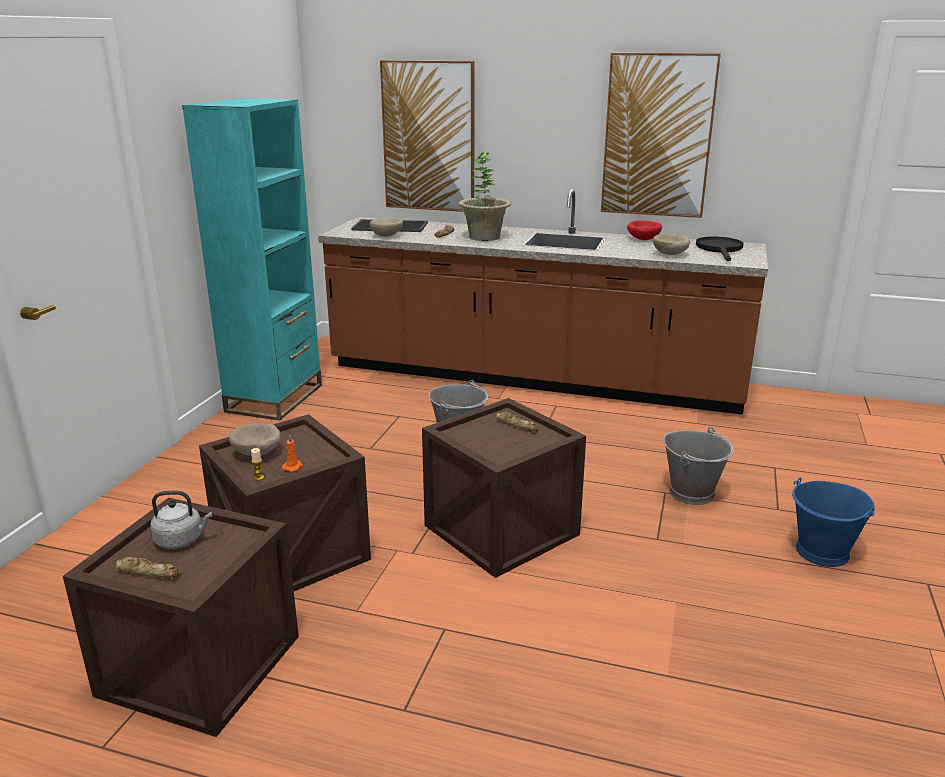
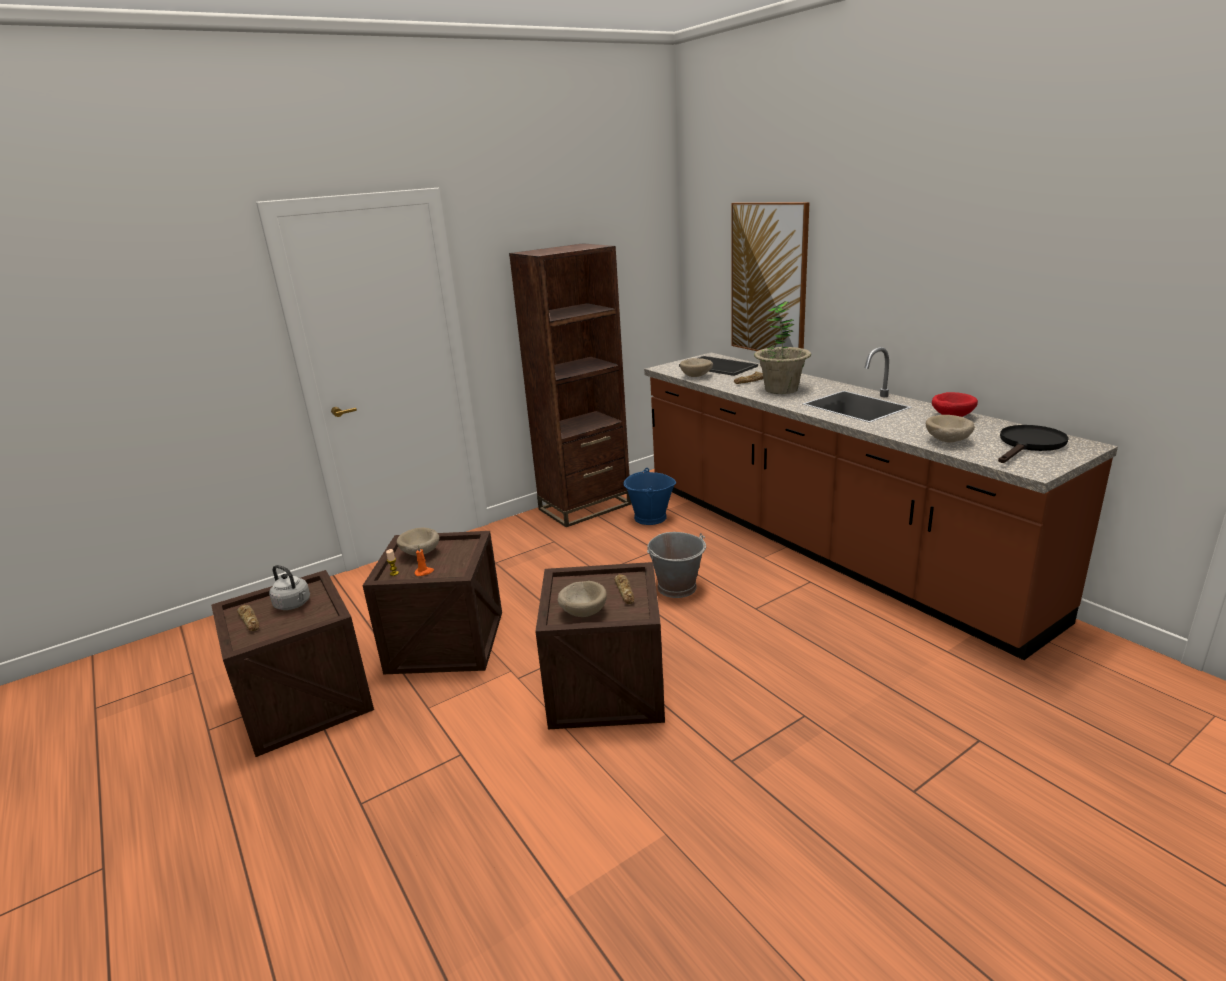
camera: 40 degrees right, 0 degrees up
turquoise bookcase [182,98,322,421] -> brown bookcase [509,243,632,527]
picture [601,53,721,218] -> none
grey bucket [663,427,734,505] -> none
blue bucket [792,478,875,567] -> blue bucket moved to [623,468,676,525]
none -> beige bowl [558,581,607,617]

